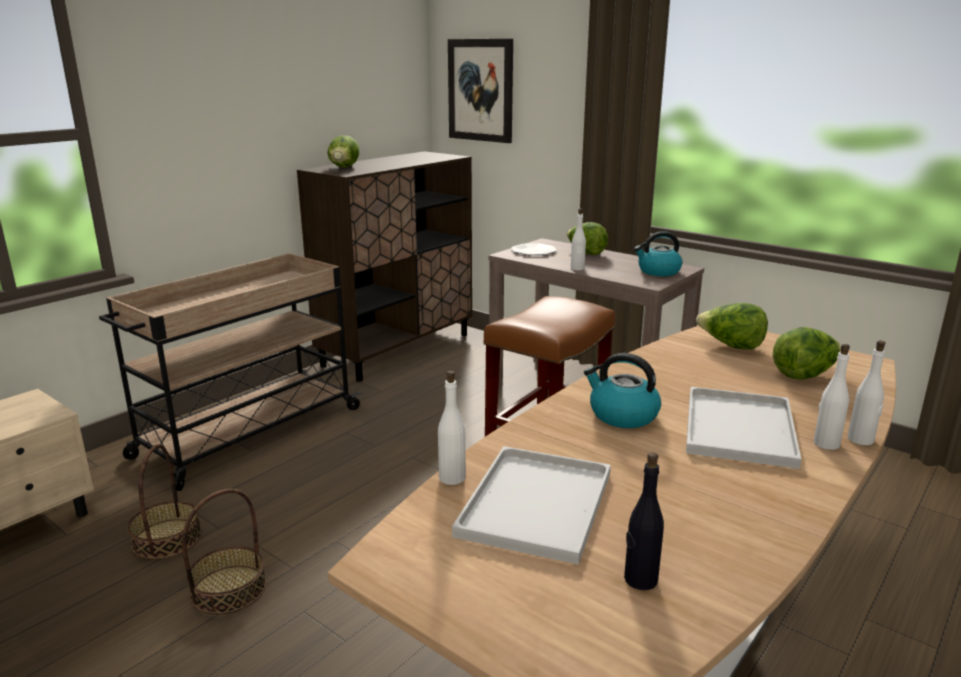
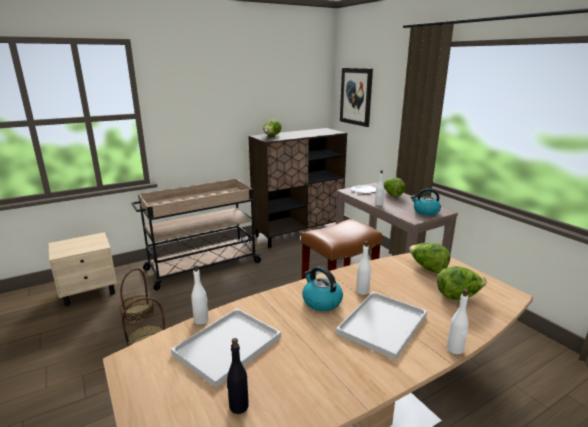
camera: 20 degrees right, 0 degrees up
white bottle [814,344,850,450] -> white bottle moved to [356,241,371,295]

